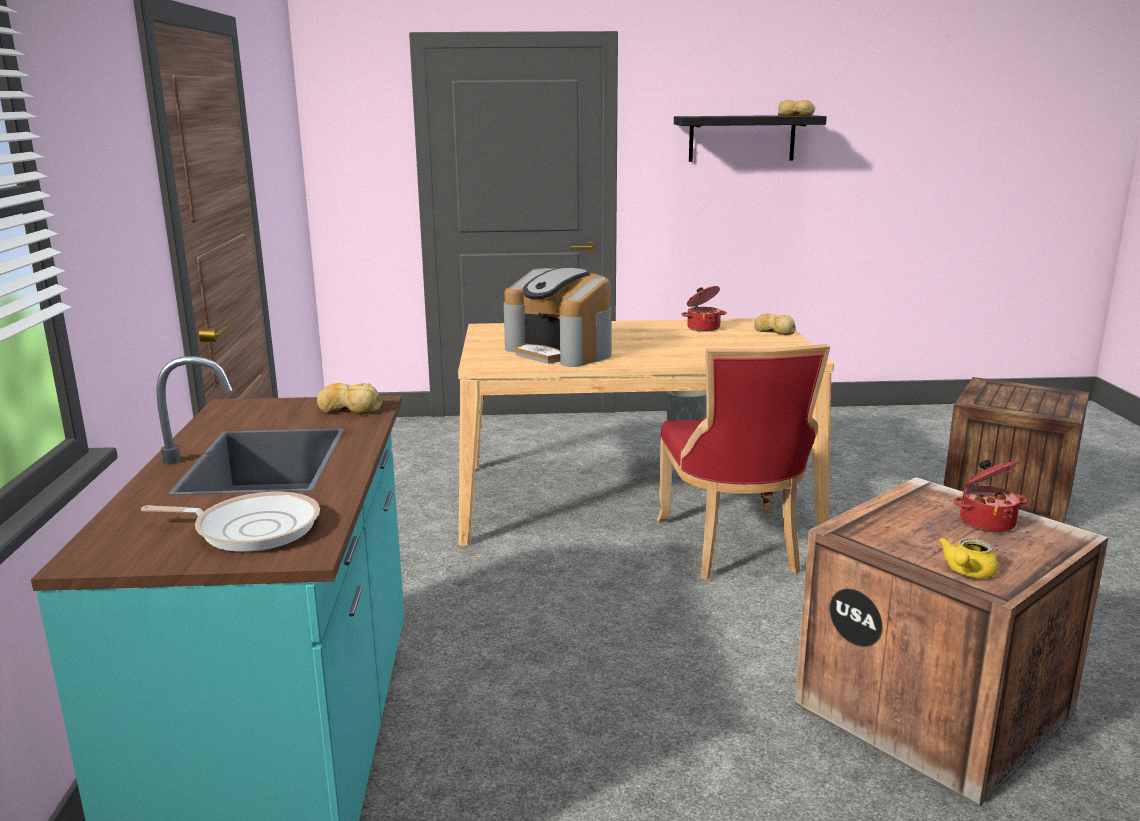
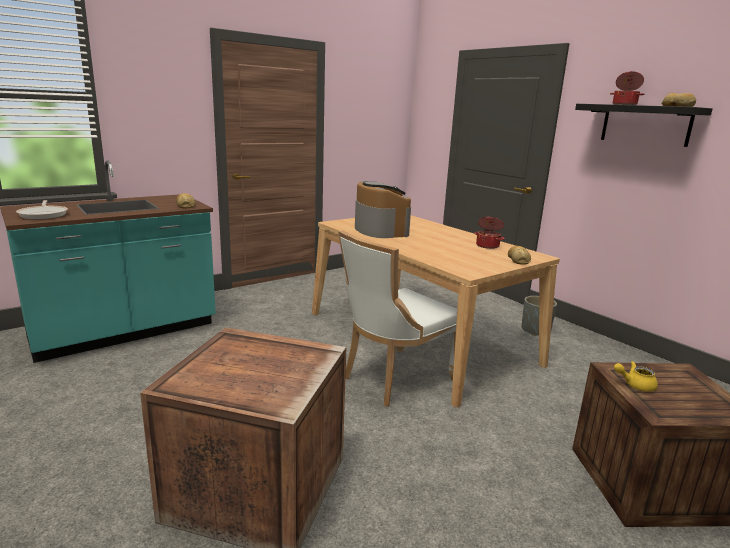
camera: 55 degrees right, 0 degrees up
coffee machine [504,267,612,367] -> coffee machine turned 150 degrees clockwise [355,181,411,238]
red chair [657,344,830,580] -> white chair [338,230,457,407]
yellow teapot [939,538,998,578] -> yellow teapot moved to [614,361,658,392]
cooking pot [954,460,1027,533] -> cooking pot moved to [610,71,644,105]

